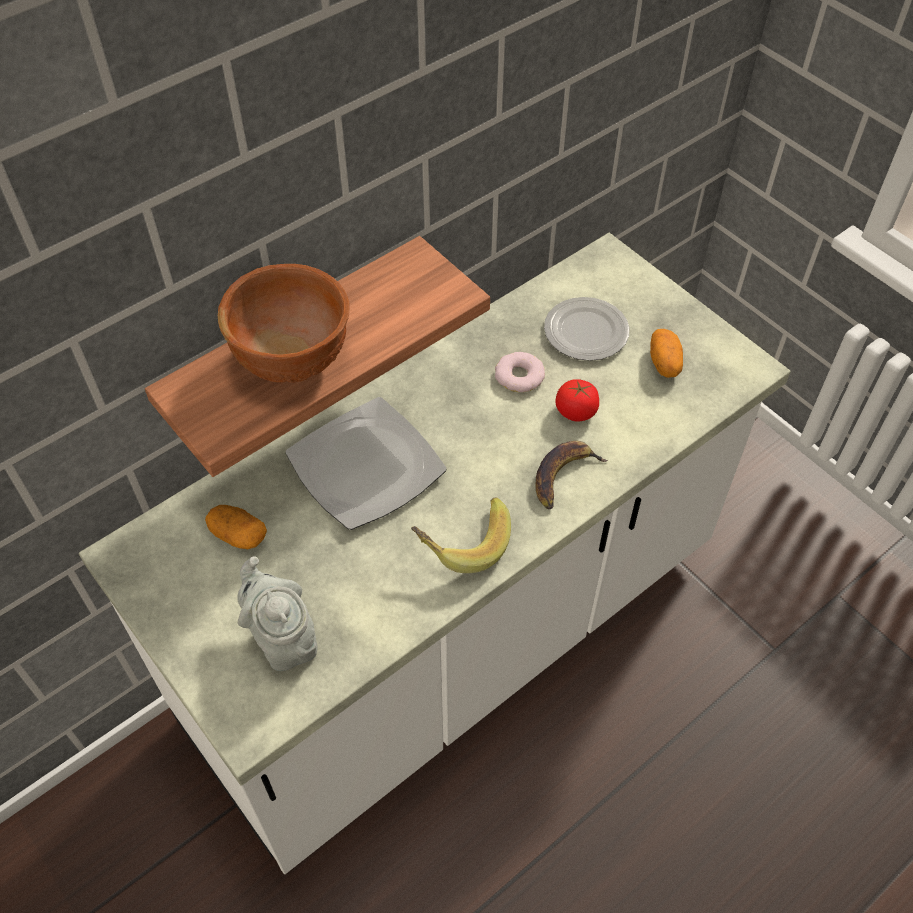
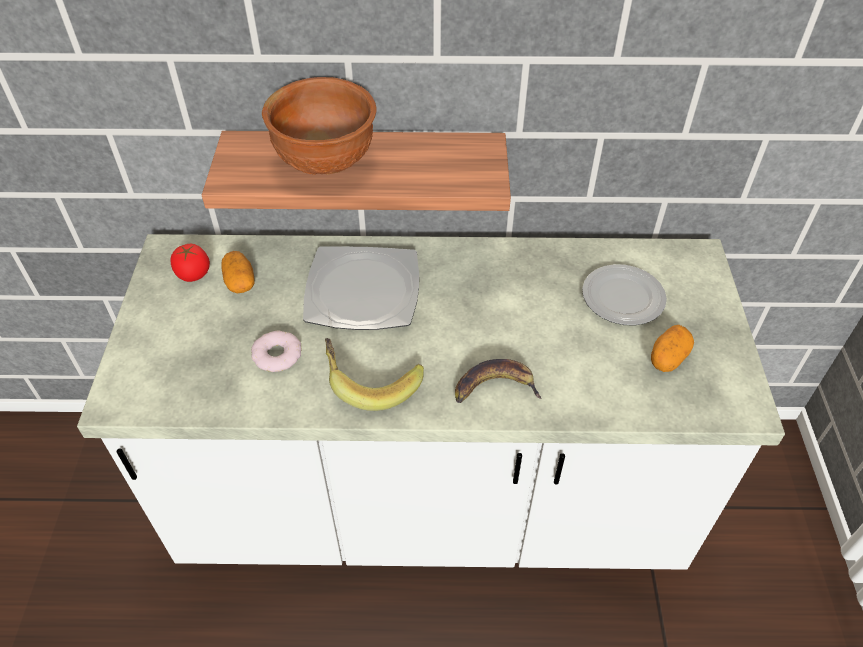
camera: 40 degrees right, 5 degrees down
grey teapot [238,556,317,671] -> none
donut [495,352,545,392] -> donut moved to [251,331,301,372]
tomato [555,379,599,422] -> tomato moved to [170,244,210,282]

